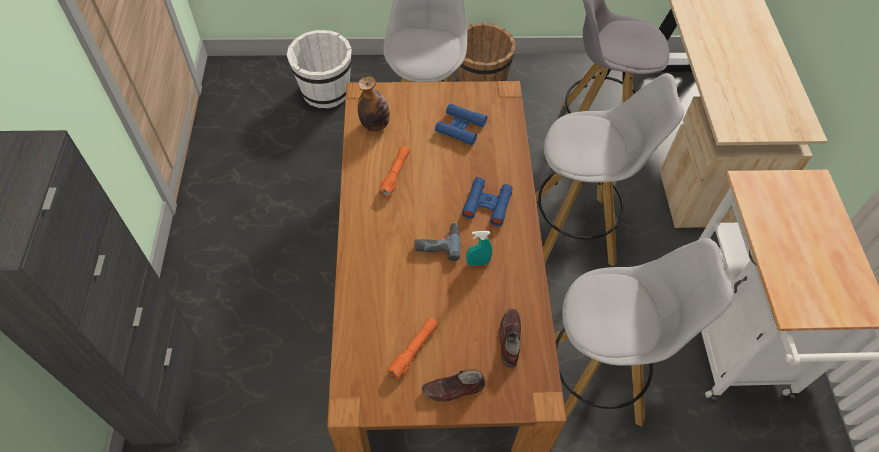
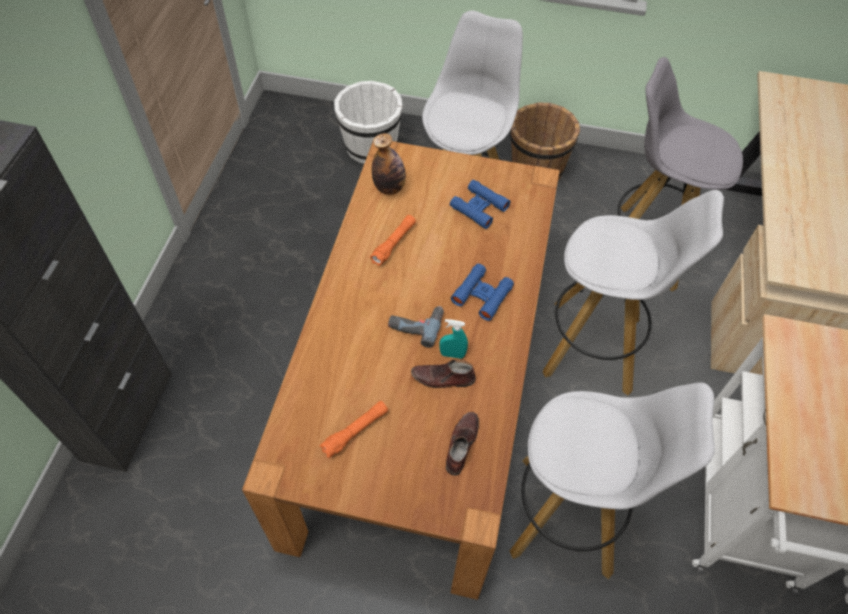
camera: 15 degrees right, 0 degrees up
brown shoe [422,369,485,401] -> brown shoe moved to [411,360,476,388]

